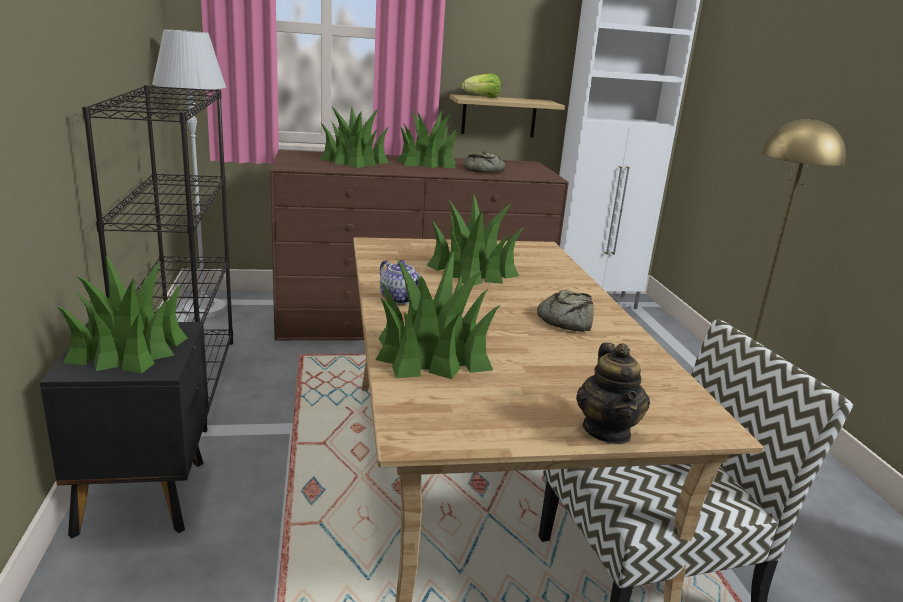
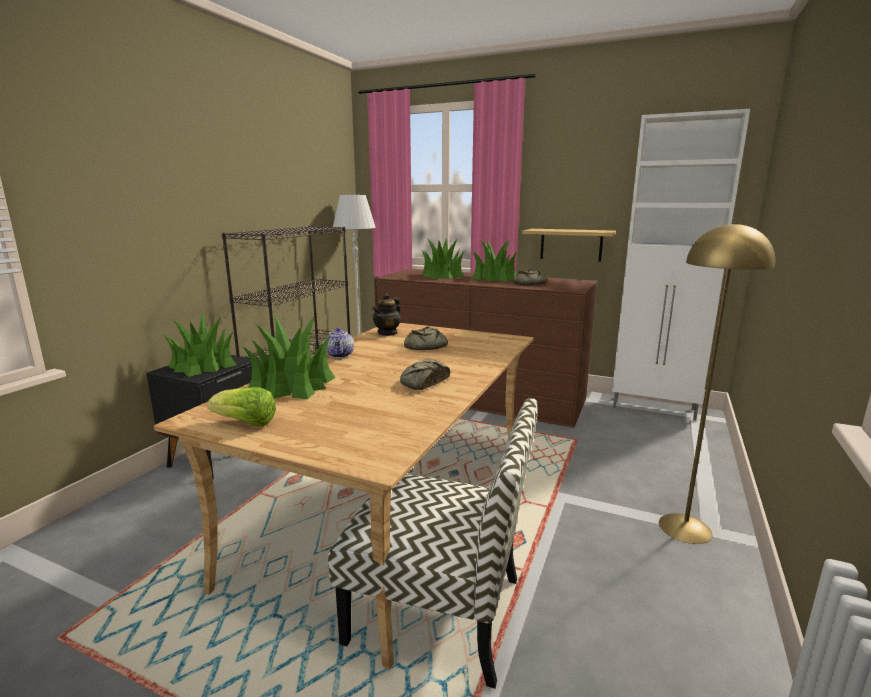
camera: 35 degrees right, 5 degrees down
potted plant [427,195,524,285] -> bread [404,327,448,350]
lettuce [462,73,501,98] -> lettuce moved to [207,387,276,426]
teapot [576,343,650,444] -> teapot moved to [372,293,401,336]

